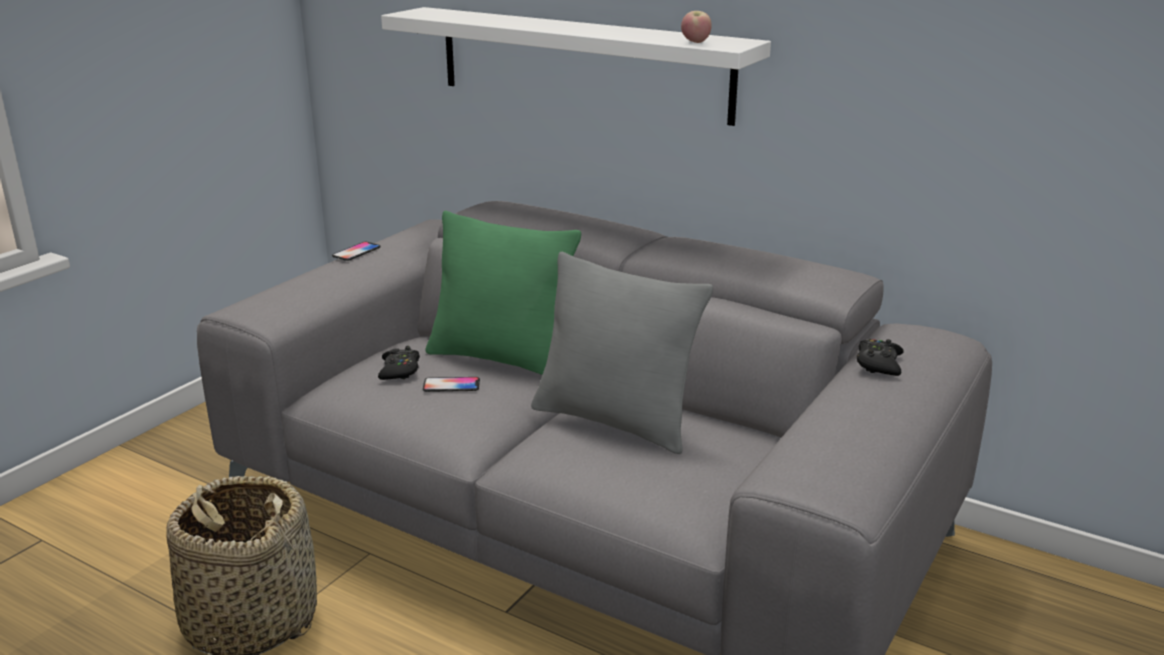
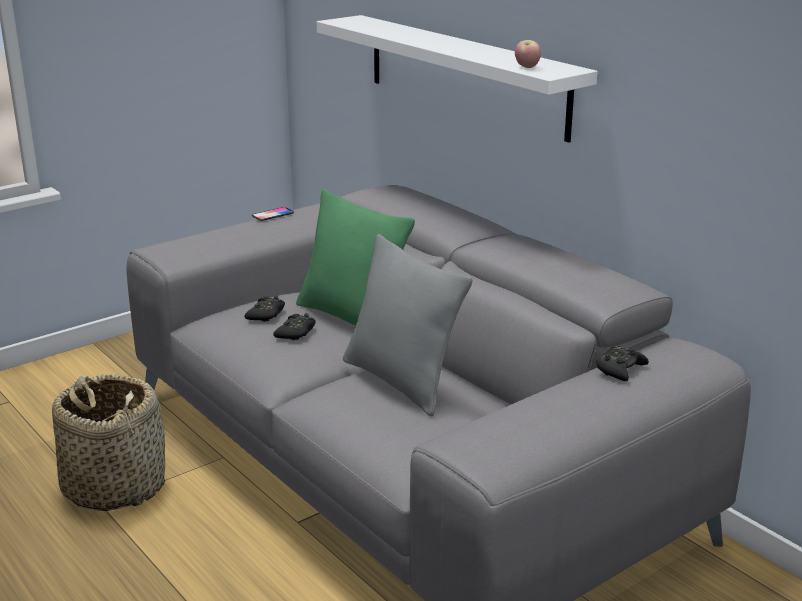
camera: 20 degrees right, 0 degrees up
phone [423,377,480,392] -> black game controller [273,313,316,340]

